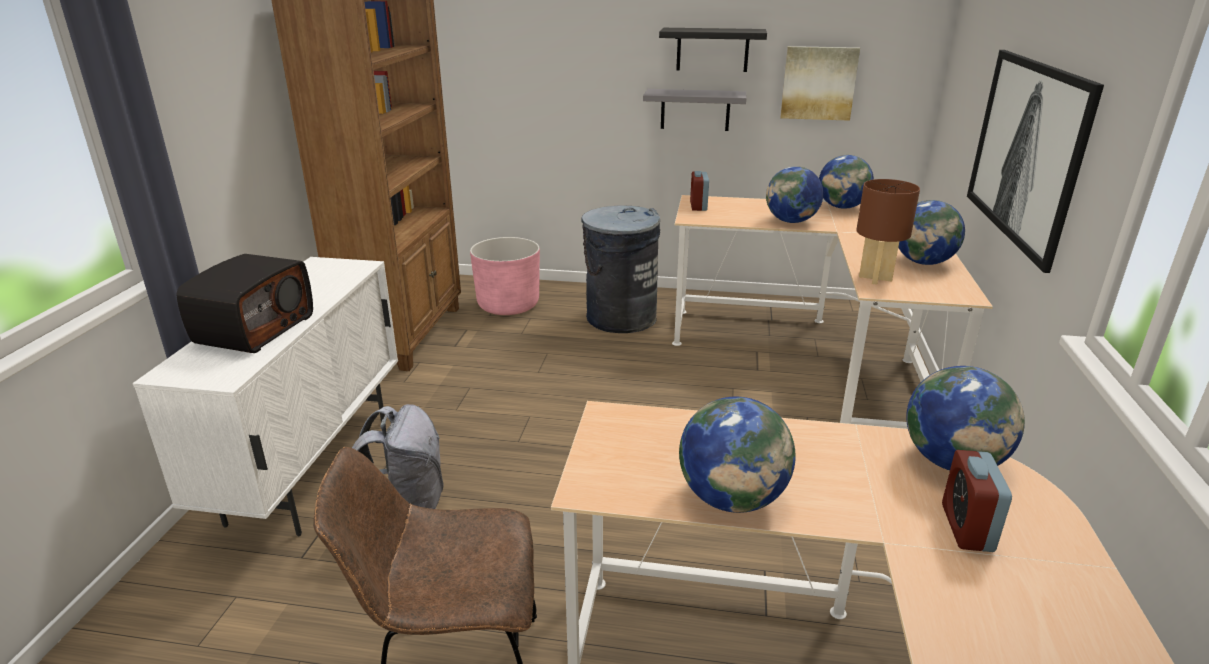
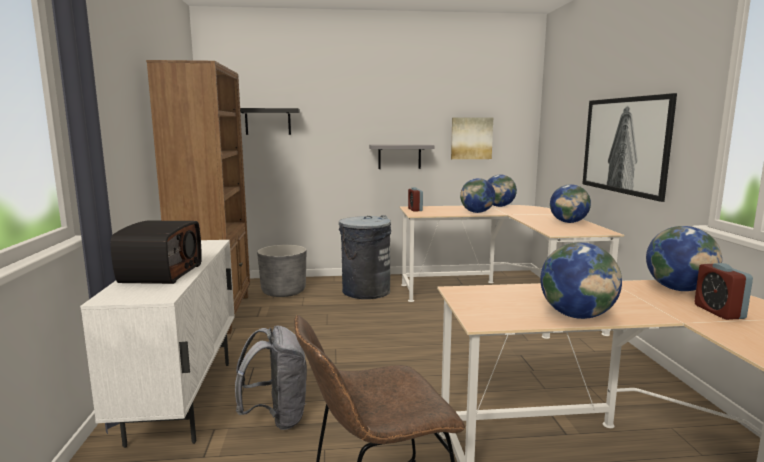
camera: 15 degrees left, 15 degrees down
pink planter [470,237,540,315] -> grey planter [257,245,306,297]
black shelf [659,28,767,72] -> black shelf moved to [240,108,300,135]
brown table lamp [856,179,920,285] -> none

